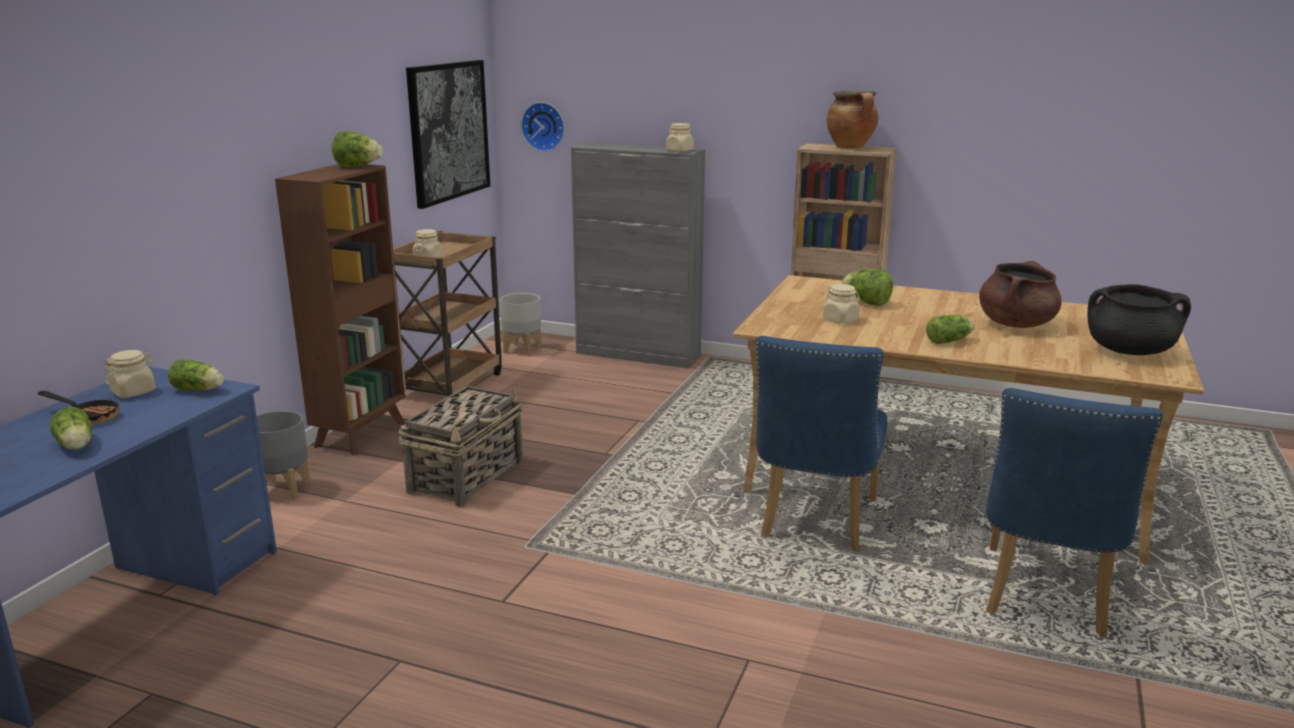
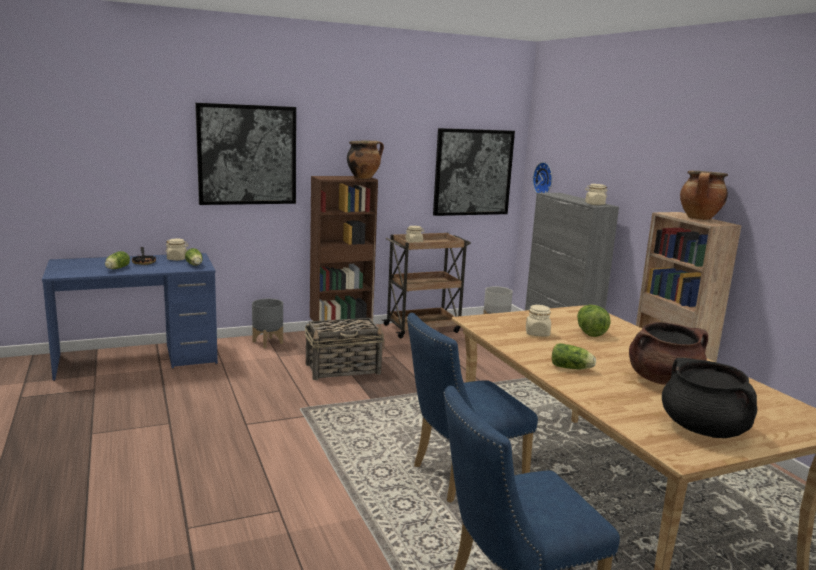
camera: 45 degrees right, 5 degrees down
lettuce [332,132,383,167] -> cooking pot [347,141,384,179]
none -> picture [195,103,296,205]

